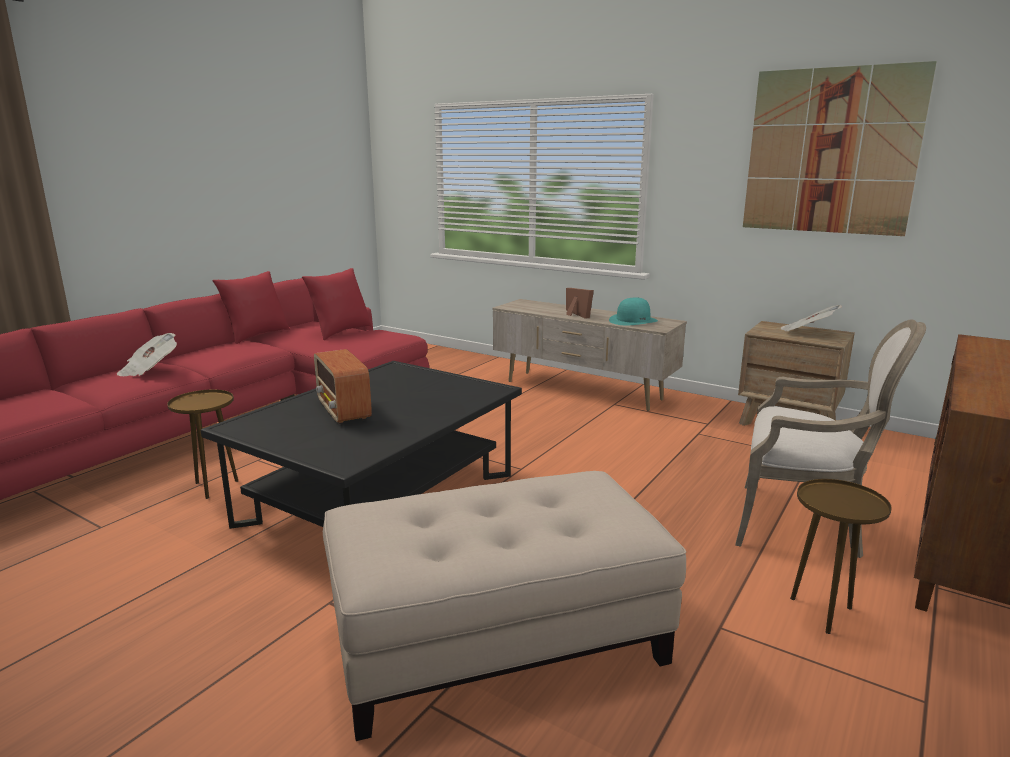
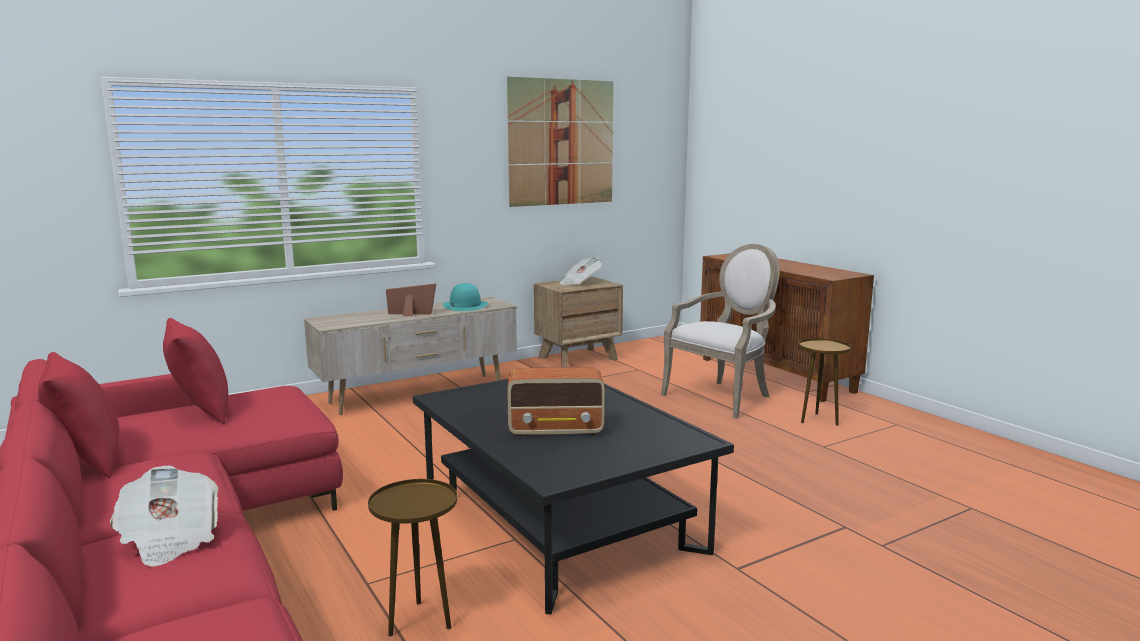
camera: 65 degrees left, 5 degrees down
beige ottoman [323,471,686,741] -> none

